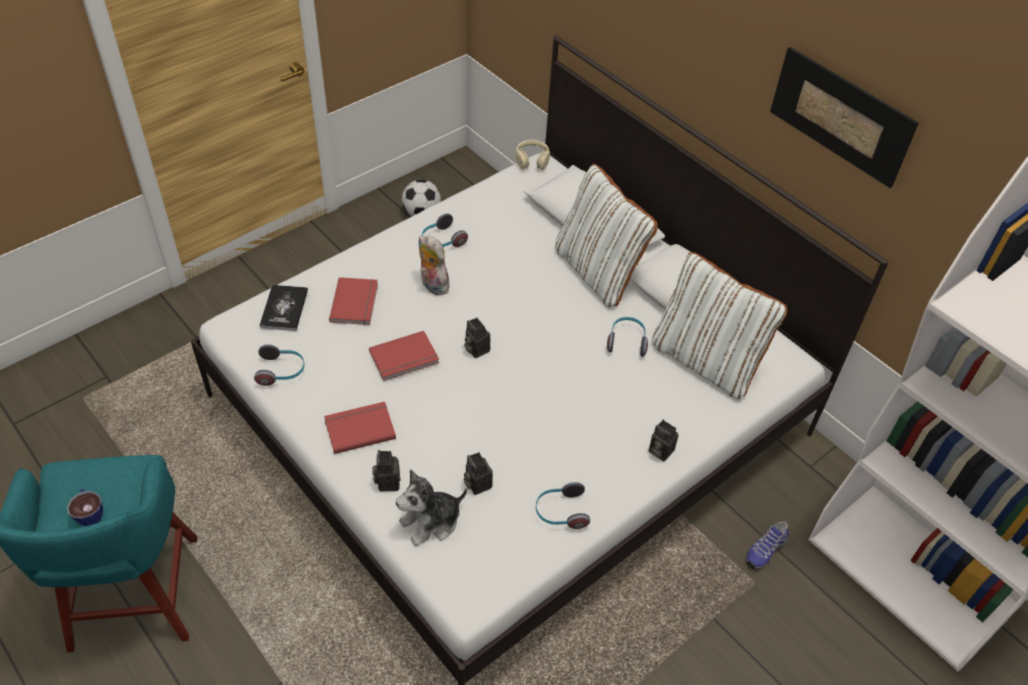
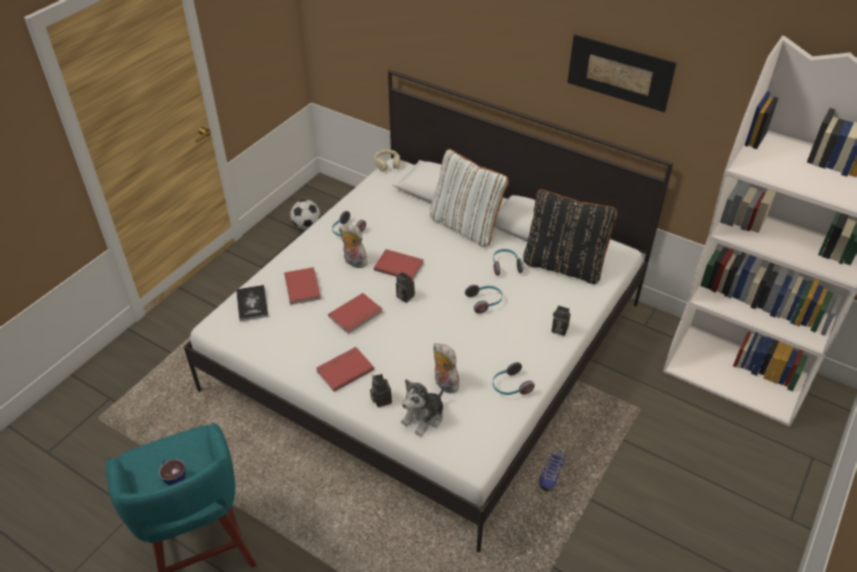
camera: 15 degrees left, 5 degrees down
headphones [254,344,304,386] -> headphones moved to [465,285,502,314]
camera [464,452,493,495] -> plush toy [434,343,459,394]
white pillow [652,252,787,399] -> black pillow [523,189,617,284]
shoe [746,522,789,569] -> shoe moved to [539,448,565,491]
none -> red book [374,249,424,281]

